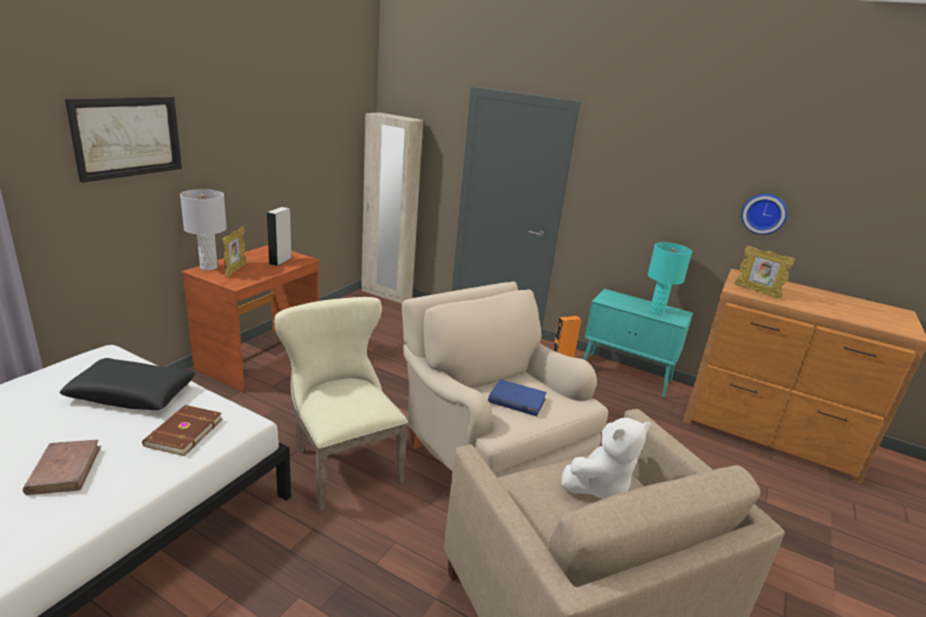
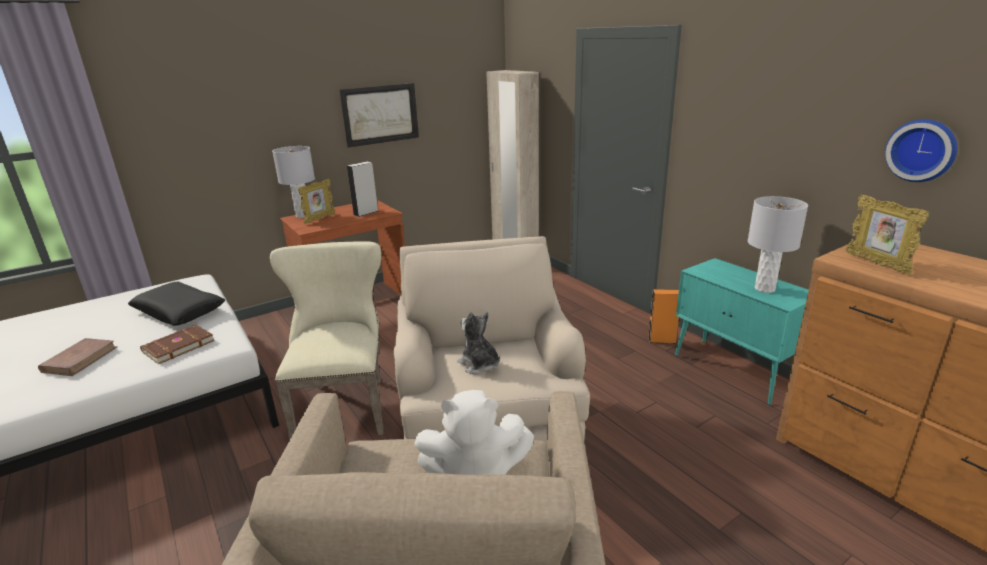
camera: 30 degrees right, 0 degrees up
picture [65,97,182,183] -> picture moved to [340,83,419,147]
blue book [488,379,547,416] -> plush toy [457,312,500,375]
turquoise table lamp [648,242,692,314] -> grey table lamp [748,196,808,293]

